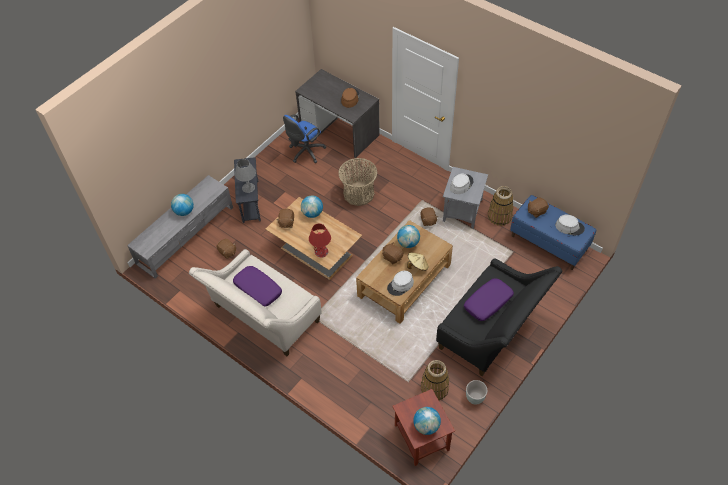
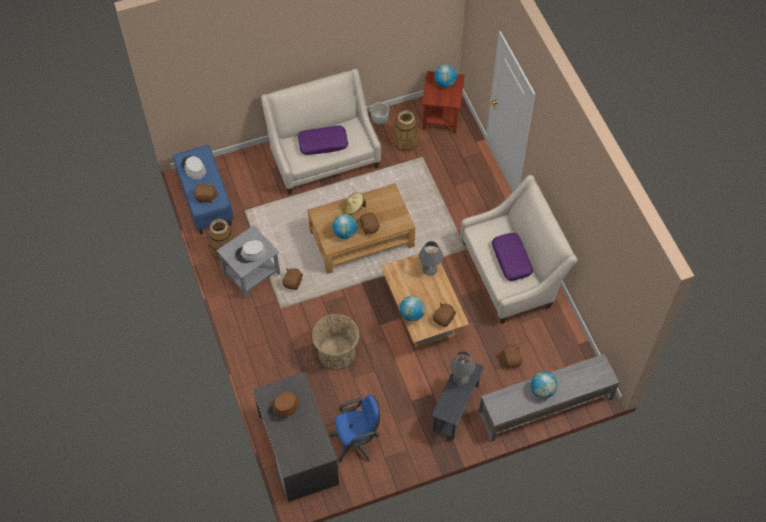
camera: 150 degrees left, 5 degrees up
red table lamp [309,223,331,258] -> grey table lamp [419,241,443,276]
grey hat [387,271,414,296] -> none
black sofa [436,258,562,376] -> beige sofa [261,69,381,194]

